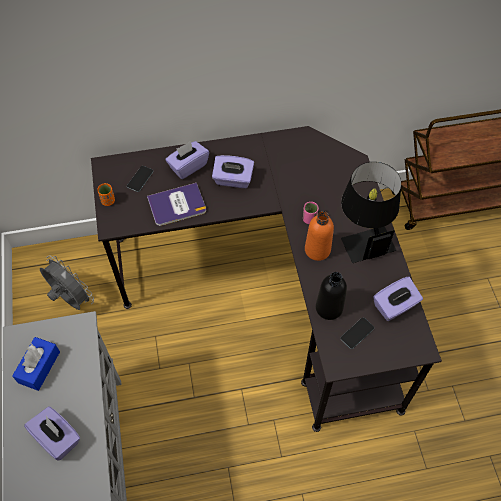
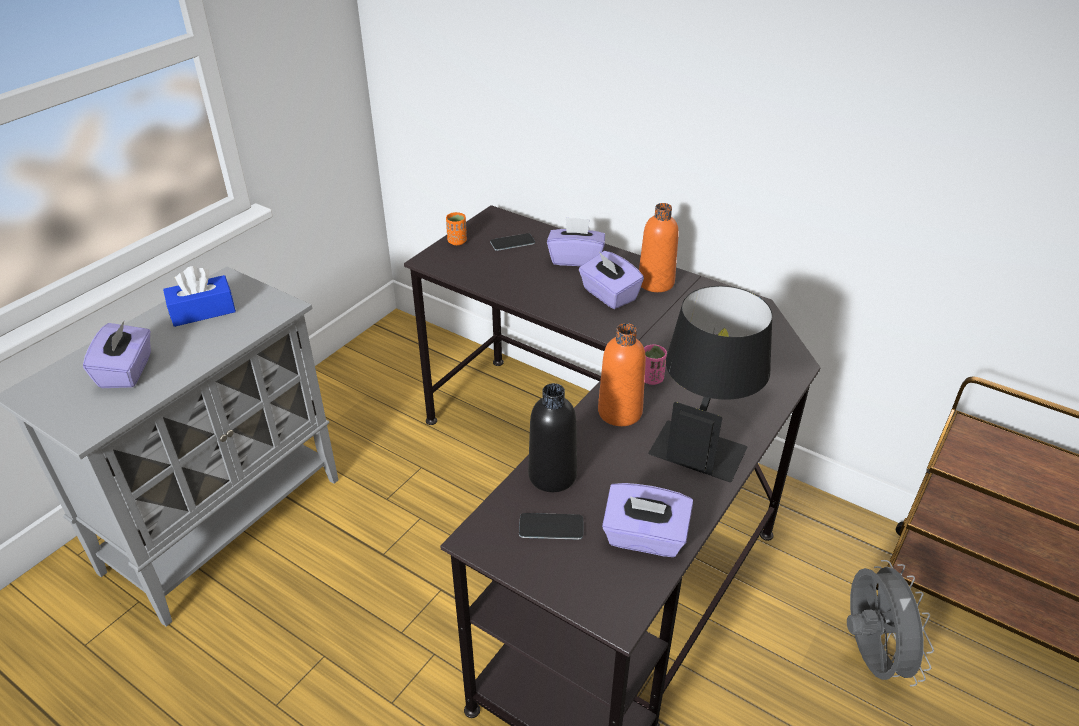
camera: 45 degrees right, 20 degrees down
grey fan [40,255,94,310] -> grey fan moved to [847,560,934,687]
book [147,183,206,226] -> none
none -> orange bottle [639,203,679,292]

